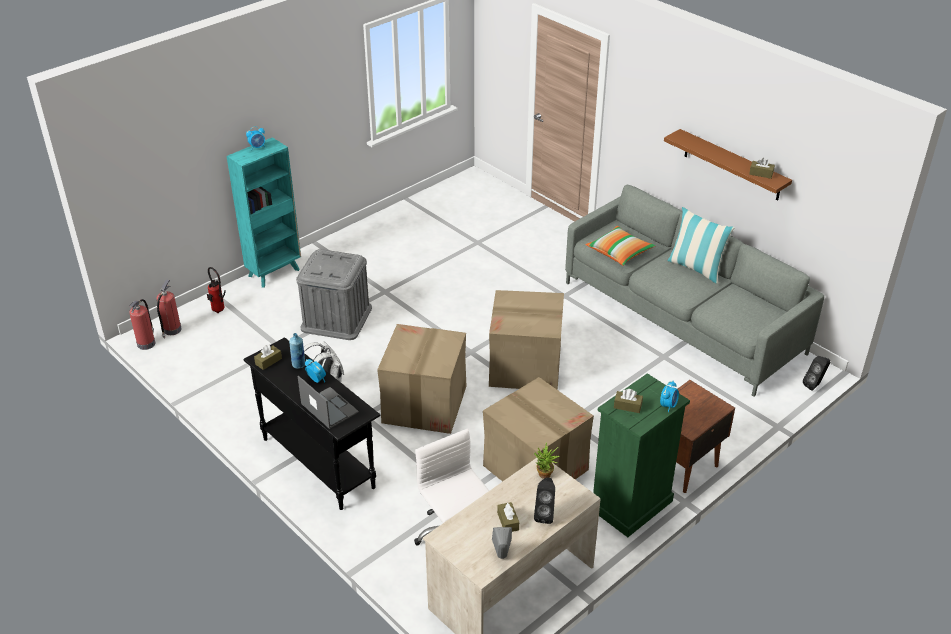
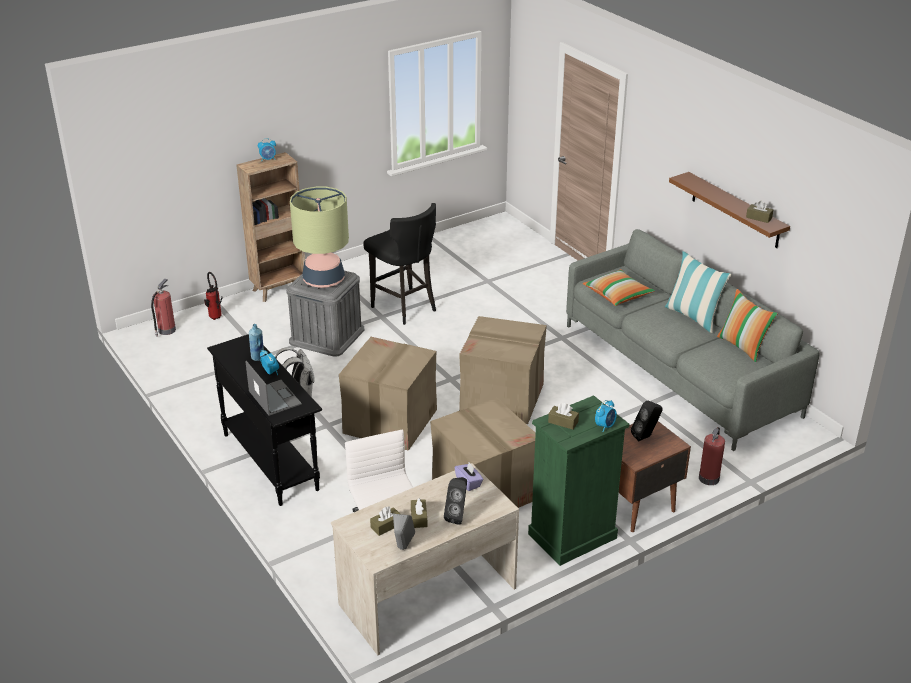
camera: 10 degrees right, 5 degrees down
fire extinguisher [129,299,155,350] -> fire extinguisher moved to [699,427,725,485]
turquoise bookcase [227,137,301,288] -> brown bookcase [236,152,305,302]
brown tissue box [254,345,282,370] -> brown tissue box moved to [370,506,400,536]
potted plant [534,442,559,479] -> purple tissue box [455,463,483,491]
black speaker [803,356,830,391] -> black speaker moved to [631,400,663,441]
none -> table lamp [290,187,349,288]
none -> black stool [363,203,436,325]
none -> pillow [717,289,778,362]

